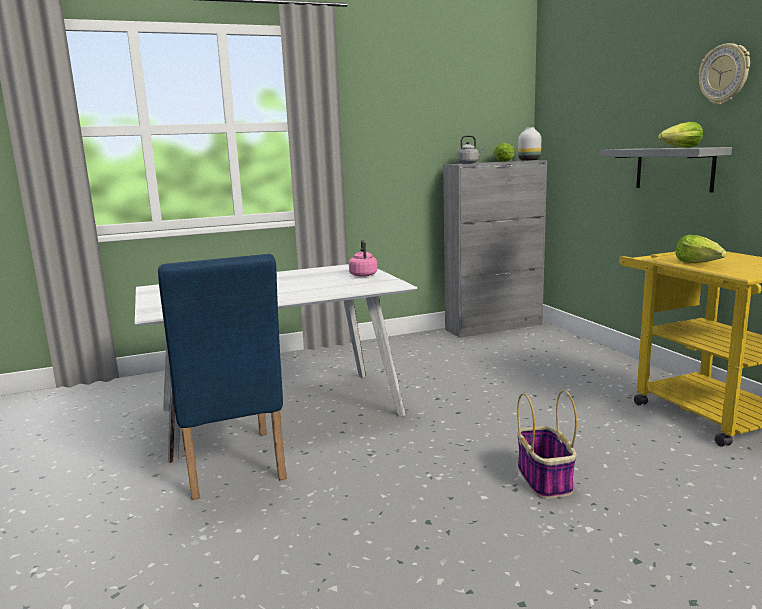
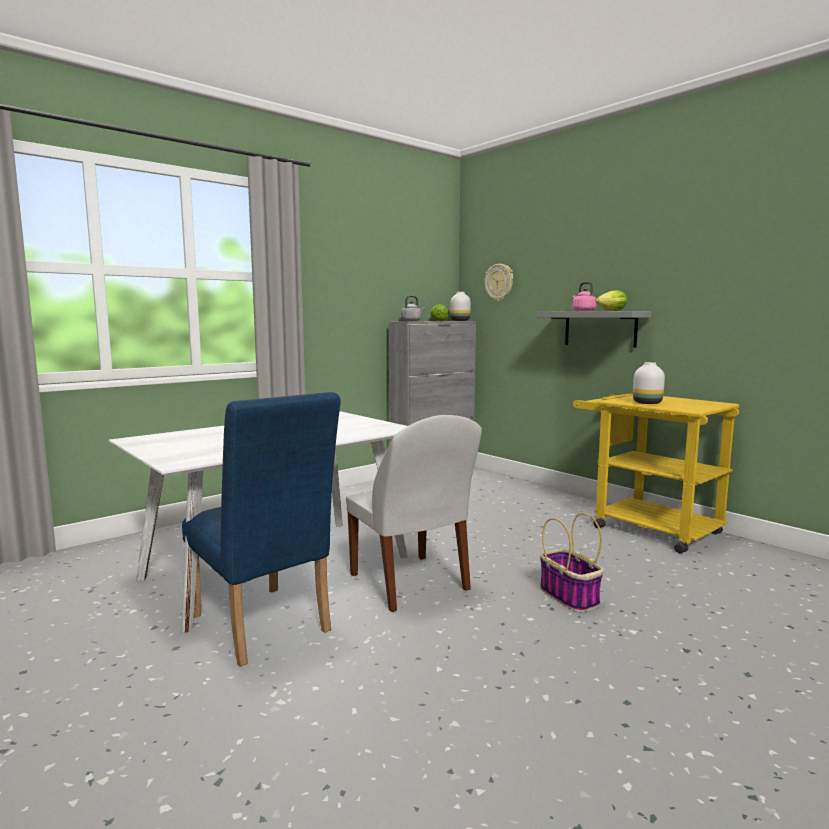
camera: 20 degrees left, 5 degrees down
pink kettle [349,240,377,277] -> pink kettle moved to [572,282,596,311]
lettuce [675,235,727,263] -> white vase [633,362,665,404]
wall clock [699,43,750,105] -> wall clock moved to [485,264,513,302]
none -> white chair [346,415,482,612]

